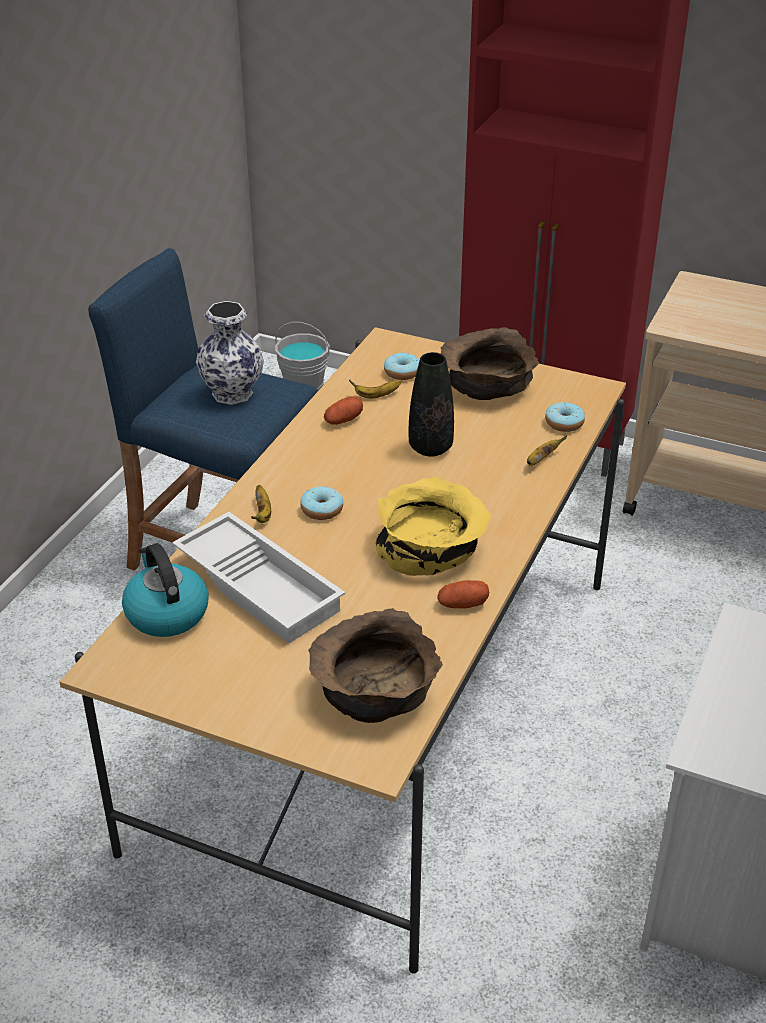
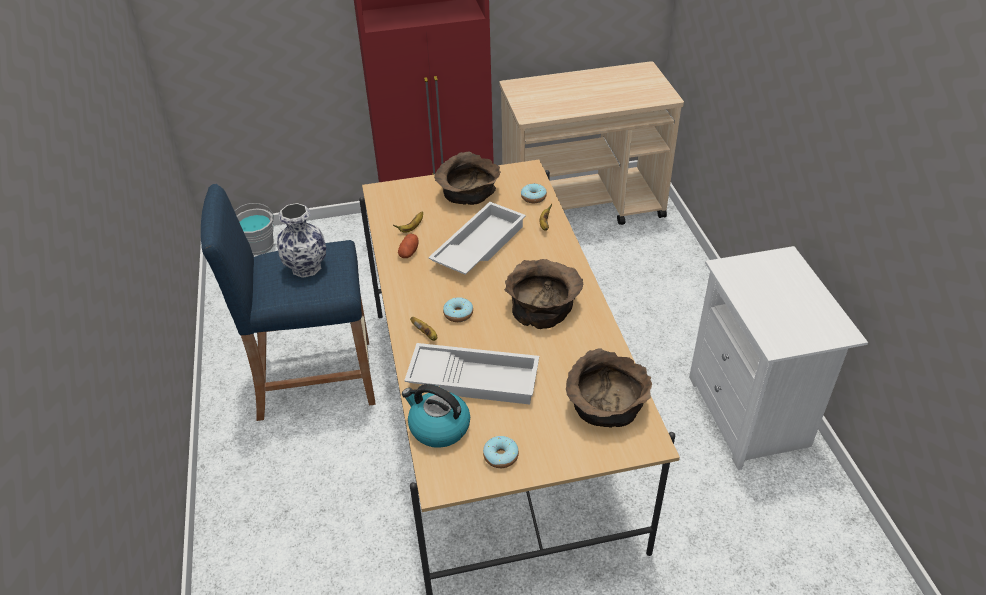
camera: 35 degrees left, 5 degrees up
yellow bowl [376,476,491,576] -> brown bowl [504,259,583,329]
donut [384,353,420,380] -> donut moved to [483,436,519,468]
black vase [409,352,454,457] -> white tray [428,202,526,275]
potato [437,580,489,608] -> none

